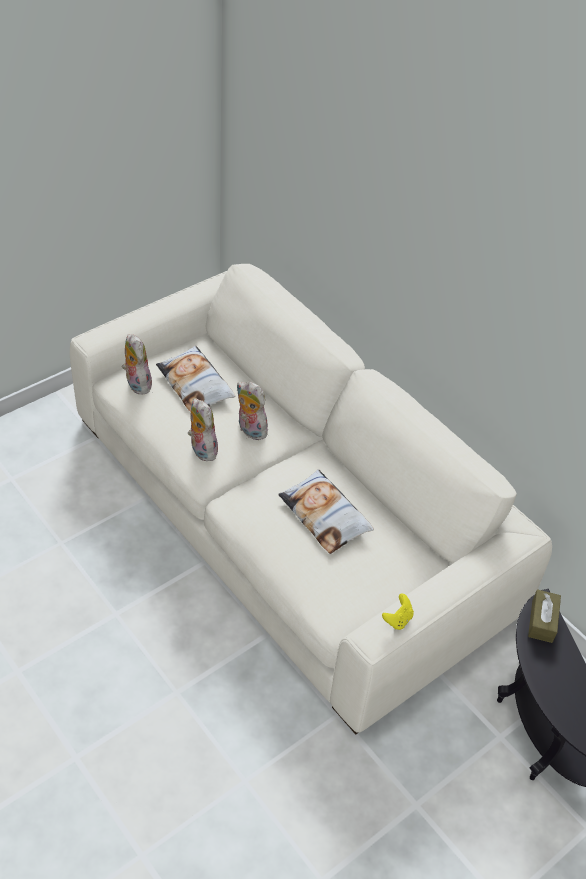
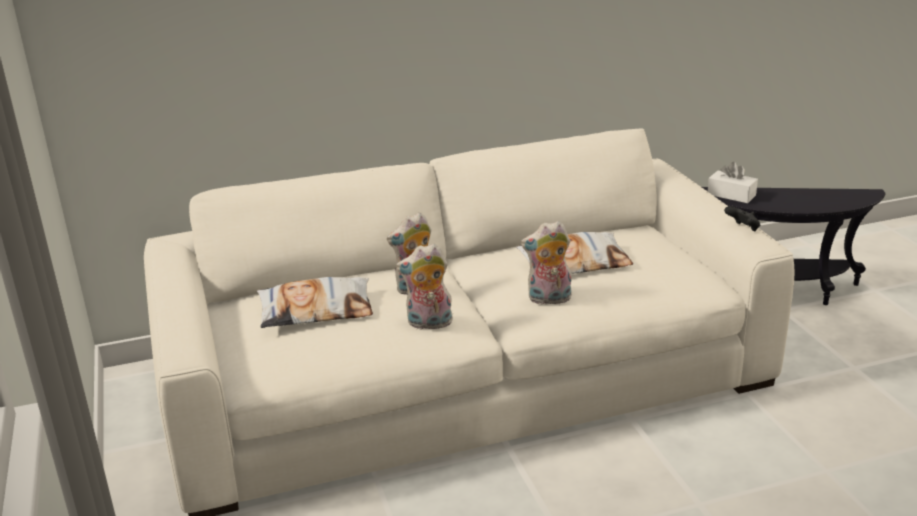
camera: 65 degrees left, 20 degrees down
plush toy [122,334,152,394] -> plush toy moved to [521,221,572,305]
yellow game controller [382,594,414,630] -> black game controller [724,206,760,231]
brown tissue box [528,589,561,643] -> white tissue box [708,162,758,203]

